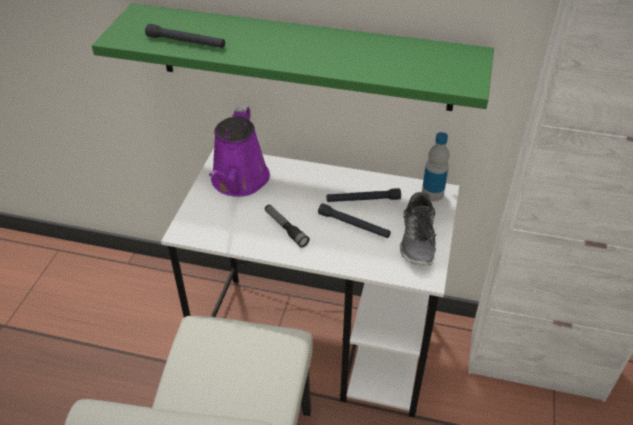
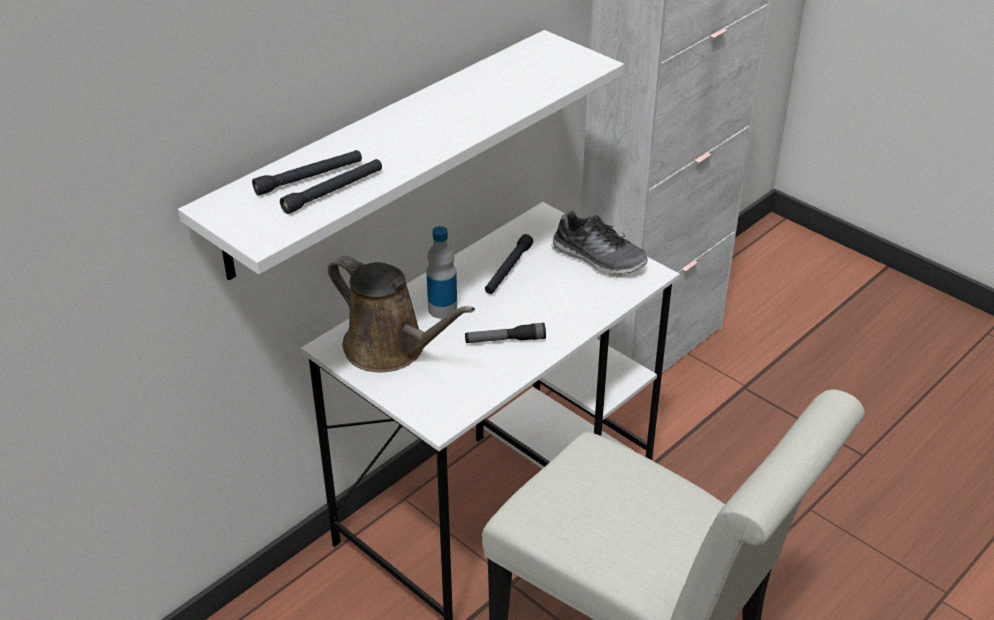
camera: 60 degrees left, 5 degrees down
green shelf [92,3,494,111] -> white shelf [178,30,624,280]
purple watering can [209,106,270,197] -> brown watering can [328,255,475,372]
black flashlight [318,203,391,238] -> black flashlight moved to [252,150,362,196]
bottle [422,132,450,201] -> bottle moved to [426,226,457,319]

